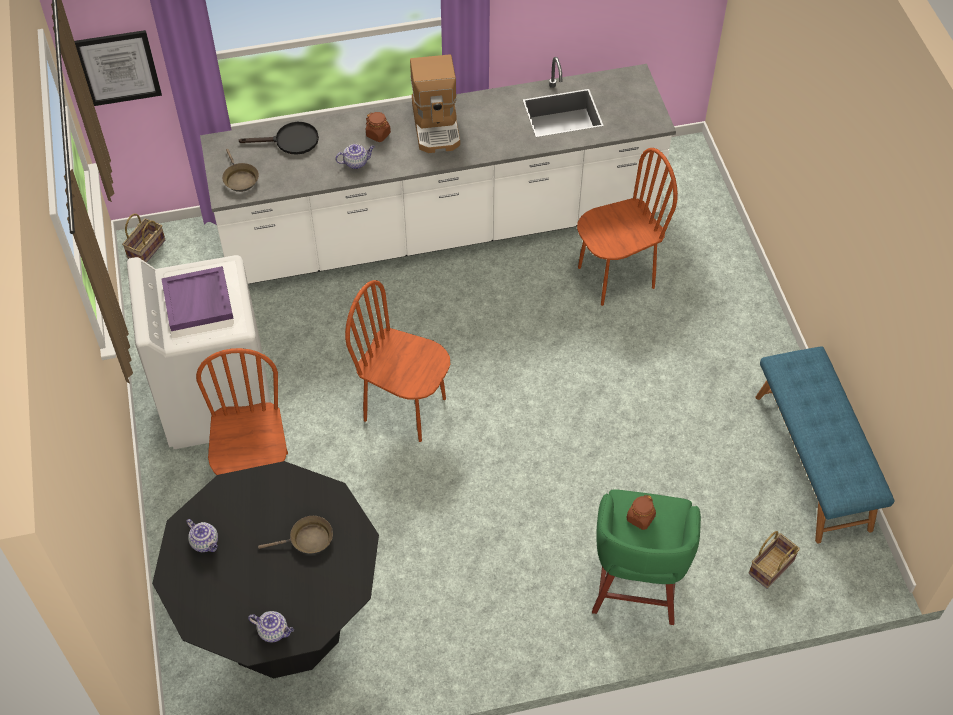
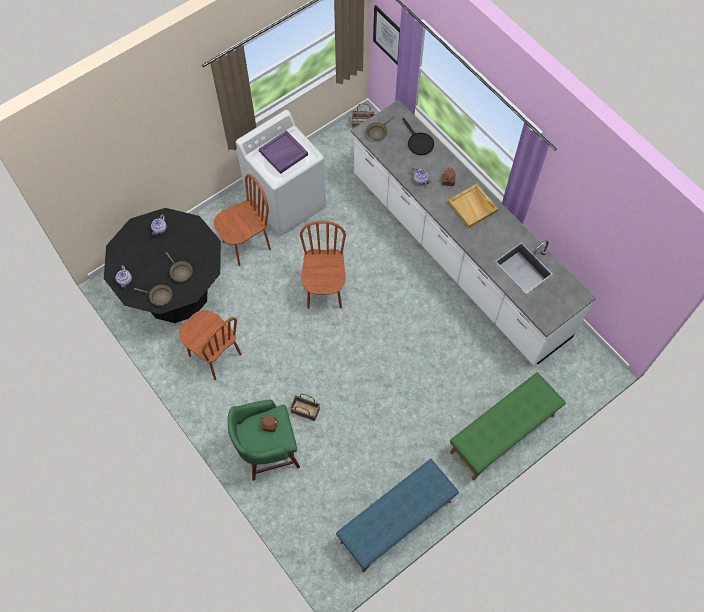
camera: 65 degrees right, 10 degrees up
coffee machine [410,54,460,153] -> beige tray [448,184,498,228]
brown chair [577,148,678,306] -> brown chair moved to [179,310,241,380]
basket [749,531,800,589] -> basket moved to [290,394,320,421]
none -> brown frying pan [134,285,172,306]
none -> green bench [450,372,566,480]

